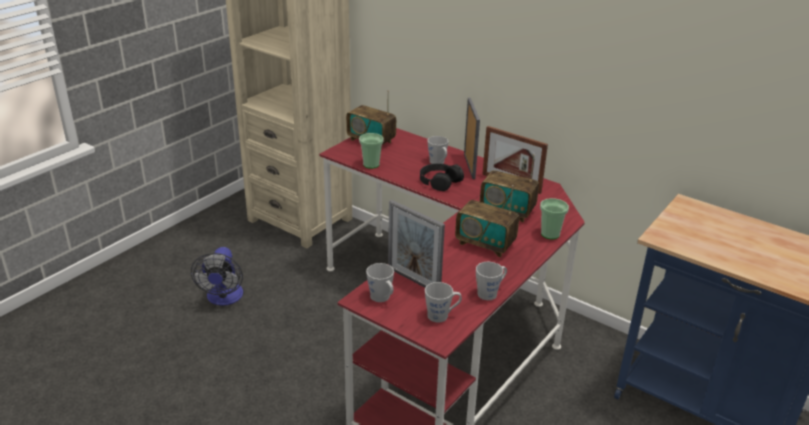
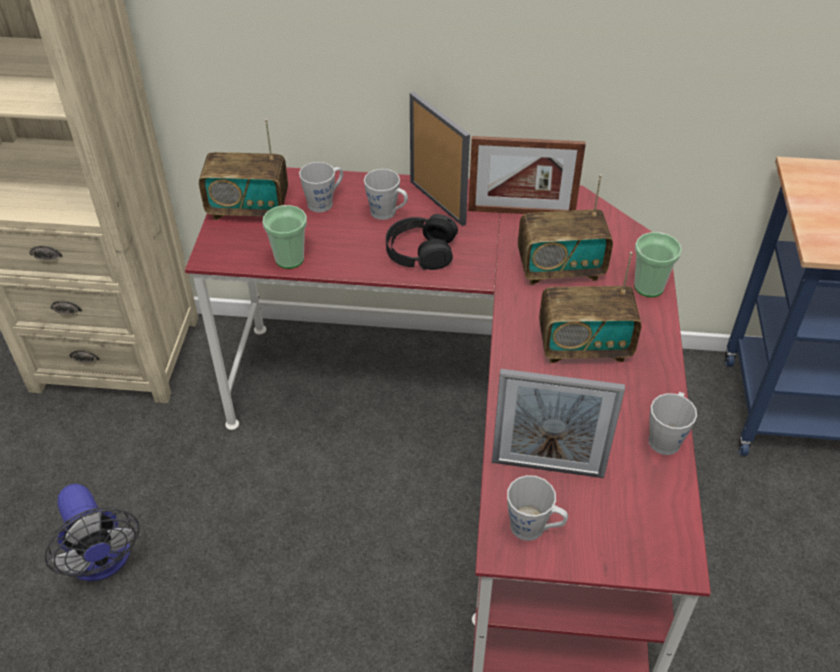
camera: 30 degrees left, 15 degrees up
grey mug [425,282,462,322] -> grey mug moved to [299,162,343,213]

